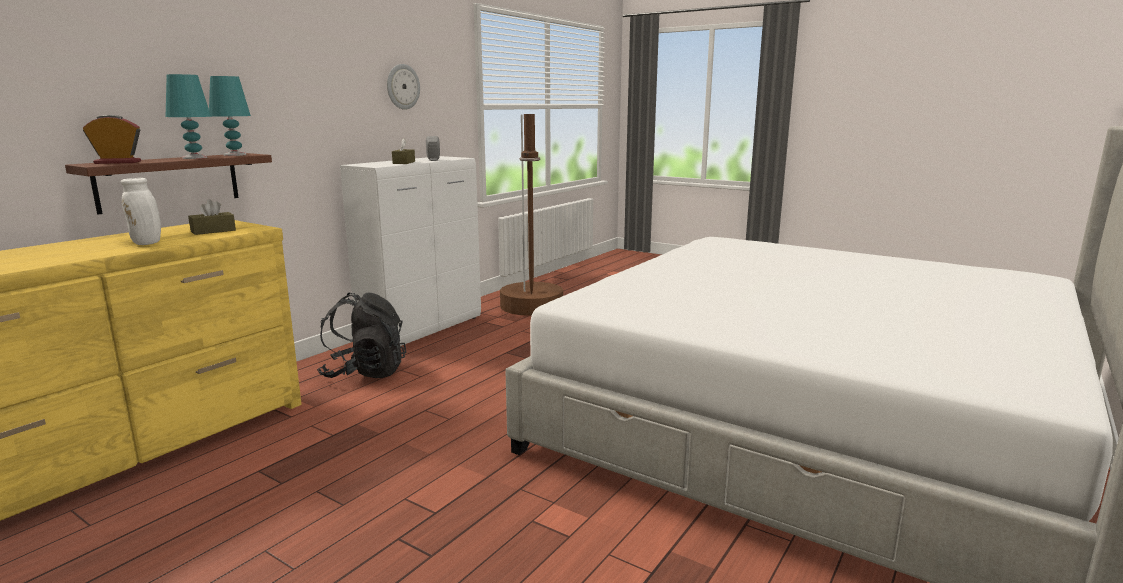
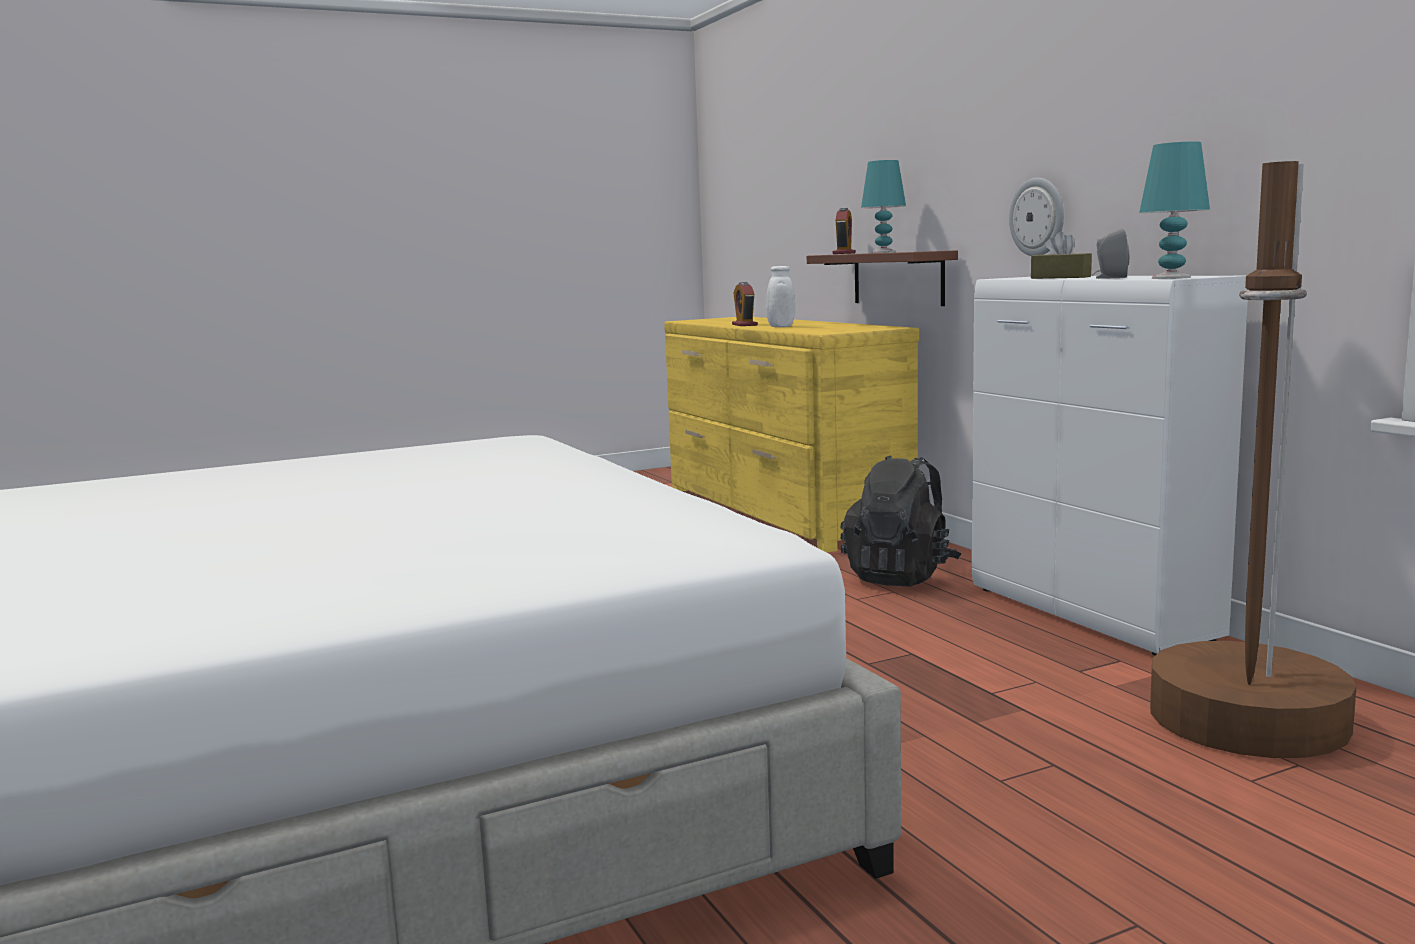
camera: 120 degrees right, 5 degrees down
brown tissue box [188,199,236,235] -> none
turquoise table lamp [209,76,251,156] -> turquoise table lamp moved to [1139,141,1210,279]
wall clock [387,64,420,110] -> wall clock moved to [1009,178,1064,256]
none -> alarm clock [732,282,758,326]

